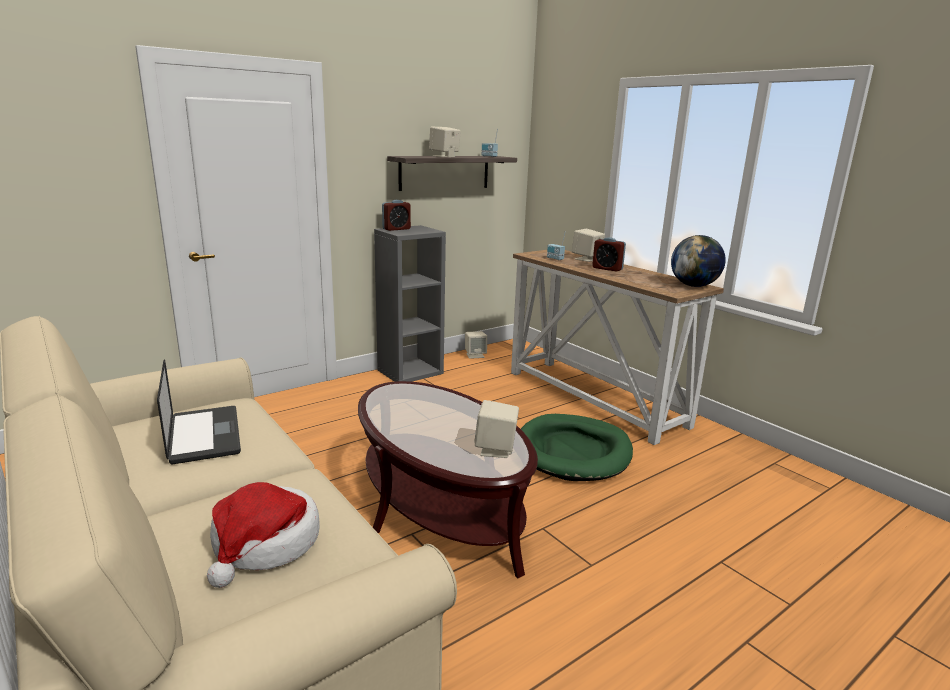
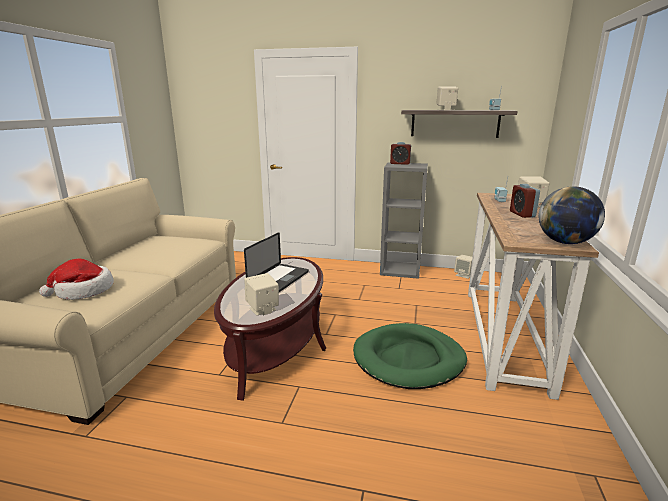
camera: 50 degrees right, 0 degrees up
laptop [157,359,241,464] -> laptop moved to [244,233,309,292]

